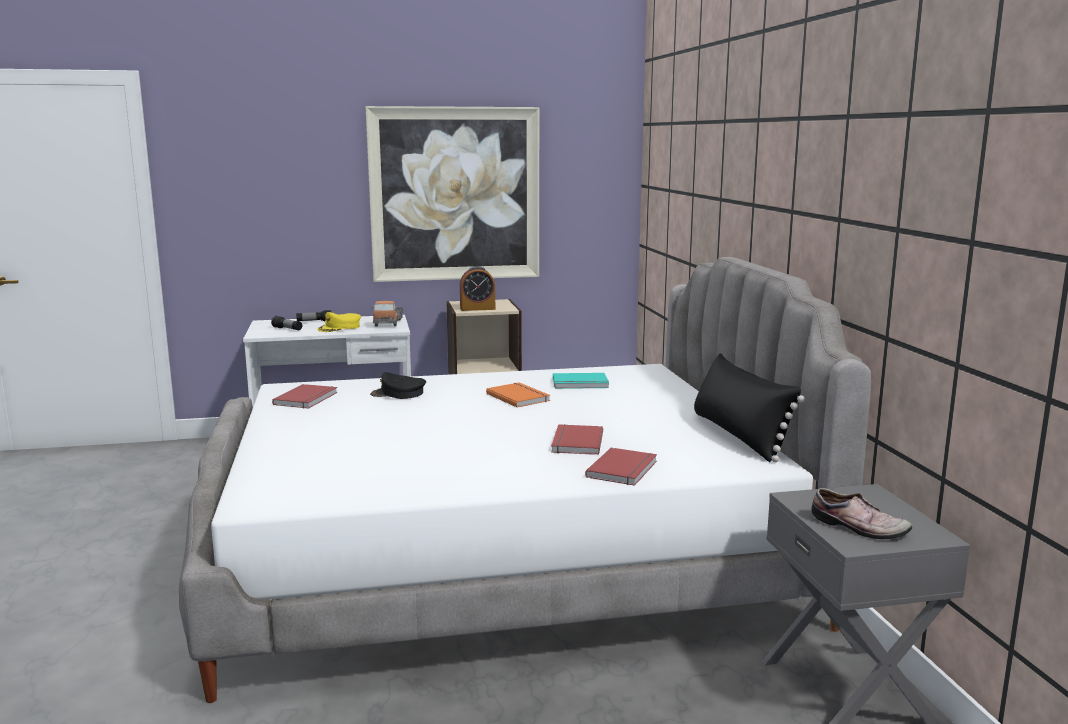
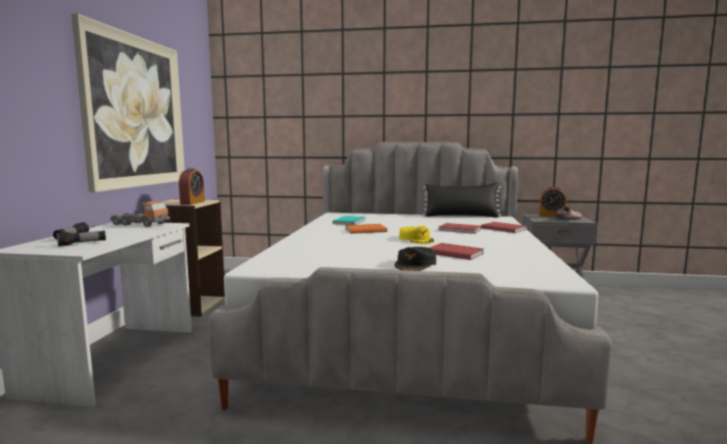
camera: 70 degrees left, 5 degrees down
red book [272,384,337,408] -> red book moved to [429,243,484,260]
yellow cap [317,312,361,332] -> yellow cap moved to [399,226,434,244]
black cap [370,372,426,399] -> black cap moved to [395,247,436,271]
none -> alarm clock [539,187,566,217]

